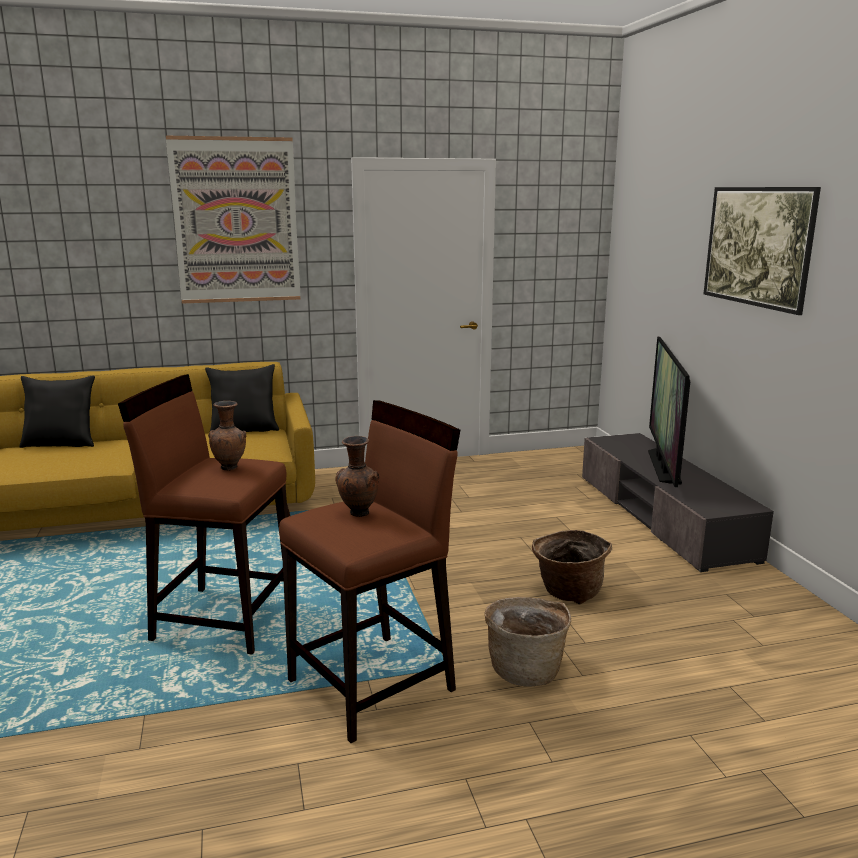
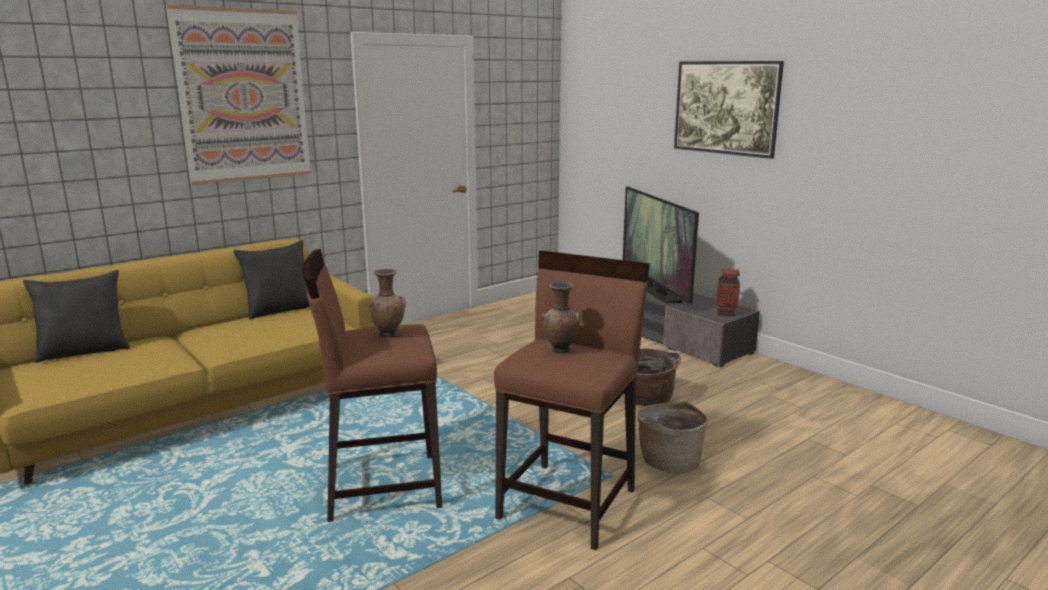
camera: 25 degrees left, 0 degrees up
none -> vase [716,269,740,316]

